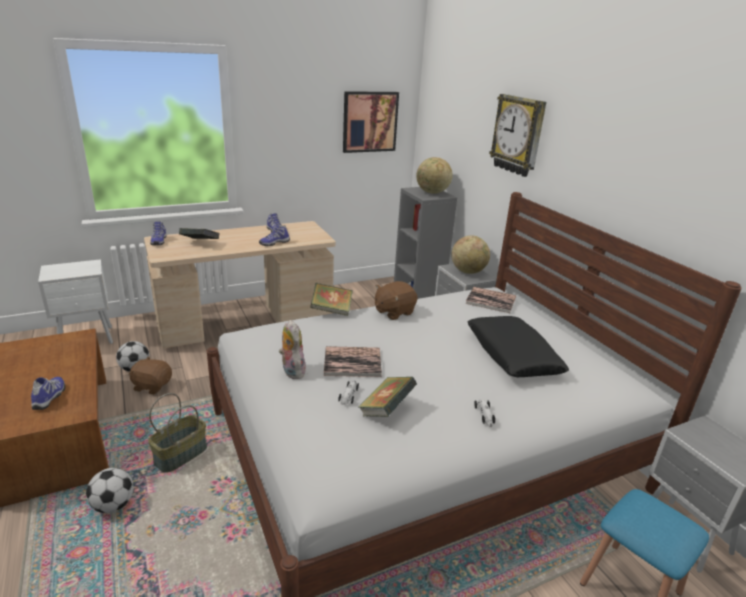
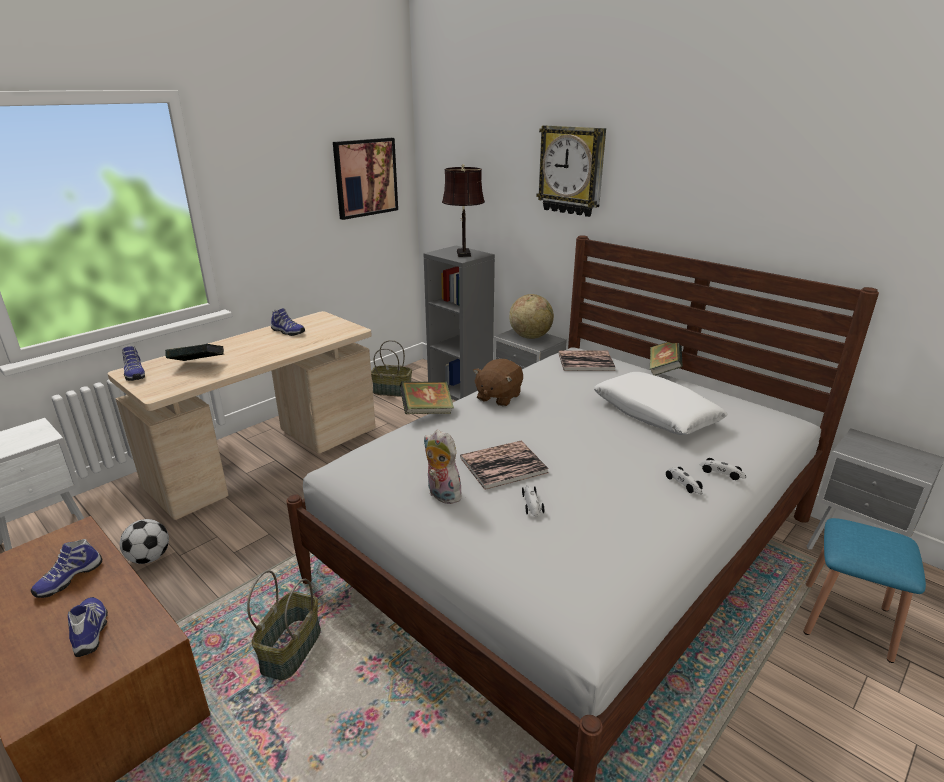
camera: 20 degrees left, 0 degrees up
football [86,468,133,513] -> none
brown plush toy [129,356,172,395] -> none
shoe [259,224,290,246] -> shoe moved to [31,539,102,598]
book [359,377,417,417] -> book moved to [650,342,683,376]
globe [416,157,453,194] -> brown table lamp [442,164,485,257]
black pillow [468,316,569,377] -> white pillow [594,372,728,435]
none -> basket [371,340,412,397]
none -> toy car [700,458,746,480]

